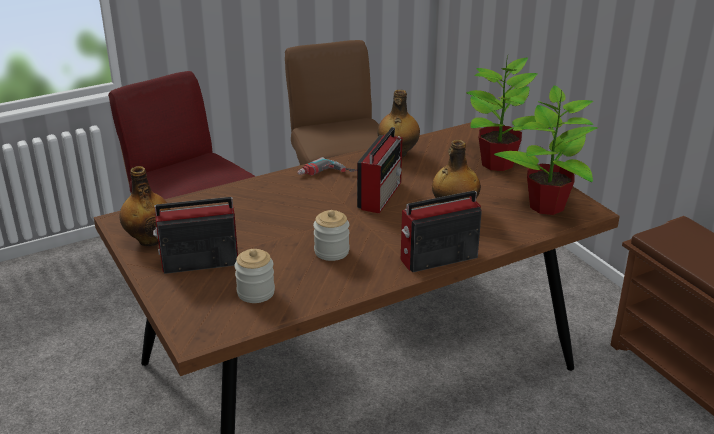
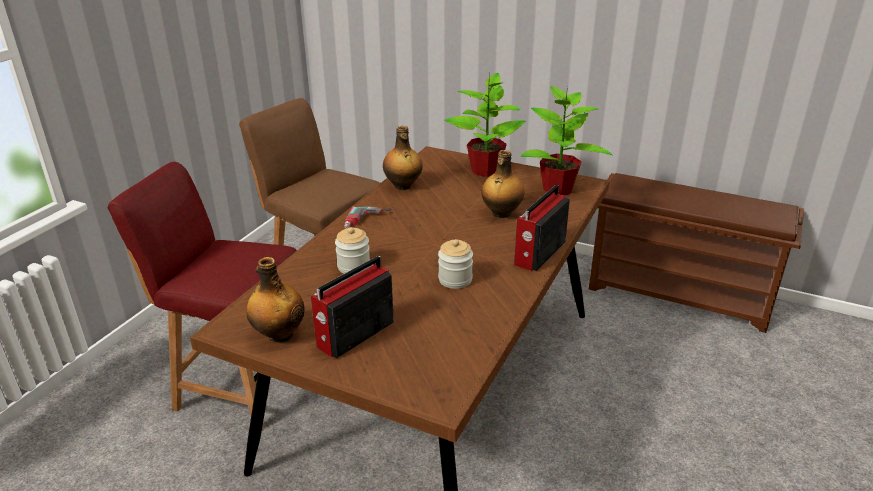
camera: 35 degrees left, 0 degrees up
jar [234,249,275,303] -> jar moved to [335,227,370,274]
radio [357,127,402,214] -> none

